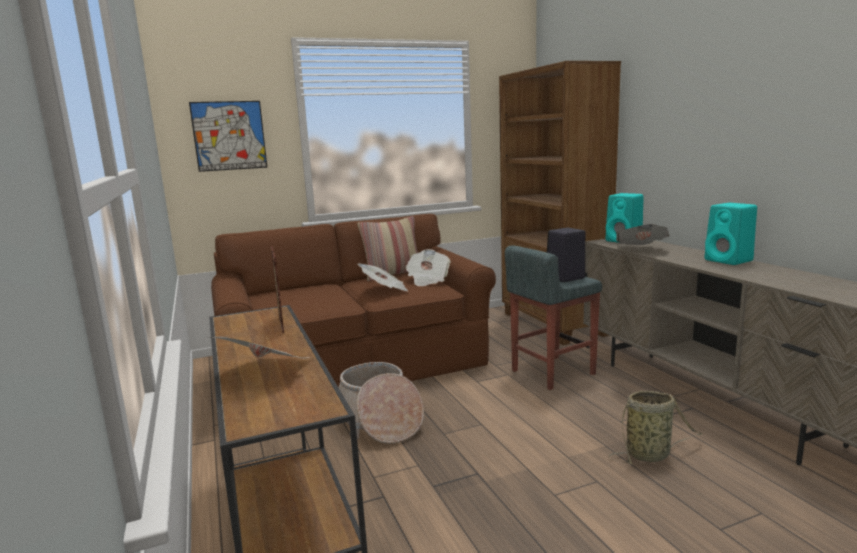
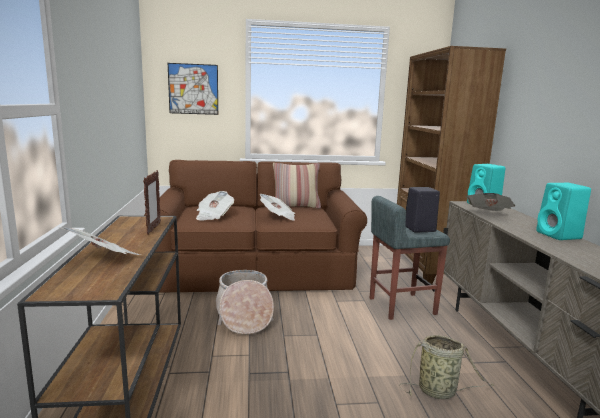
camera: 15 degrees right, 0 degrees up
newspaper [405,249,451,286] -> newspaper moved to [196,191,234,221]

